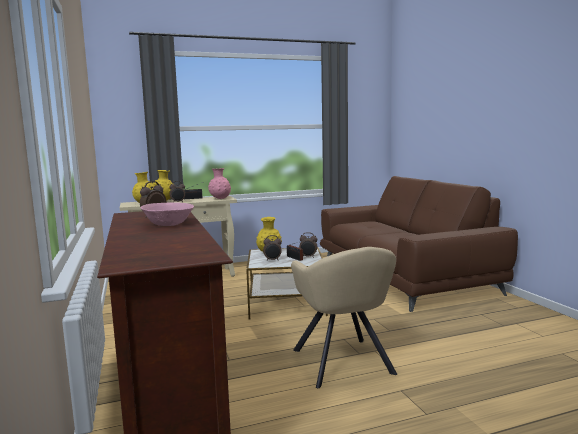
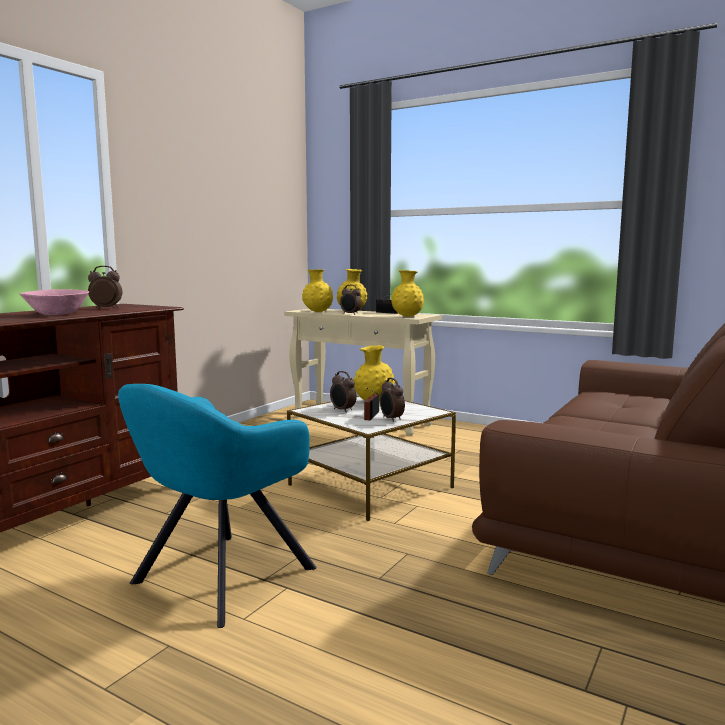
camera: 50 degrees right, 0 degrees up
pink vase [208,168,231,199] -> yellow vase [391,270,424,317]
beige armchair [291,247,397,388] -> turquoise armchair [118,384,317,628]

